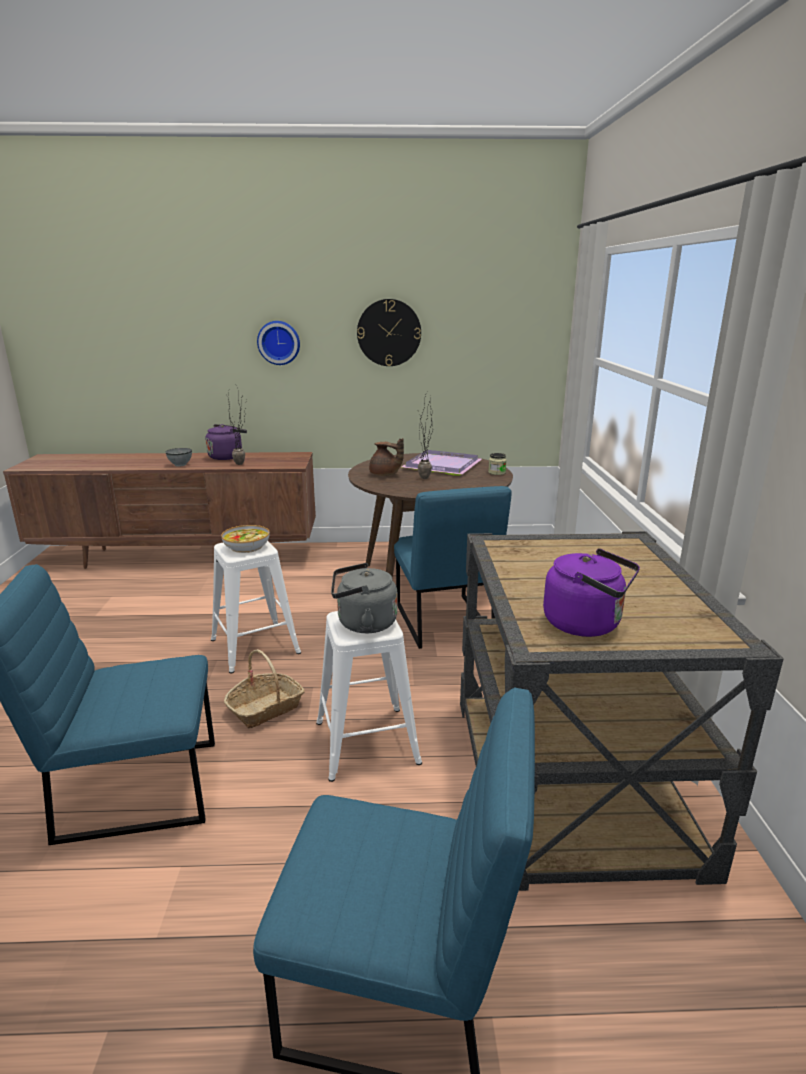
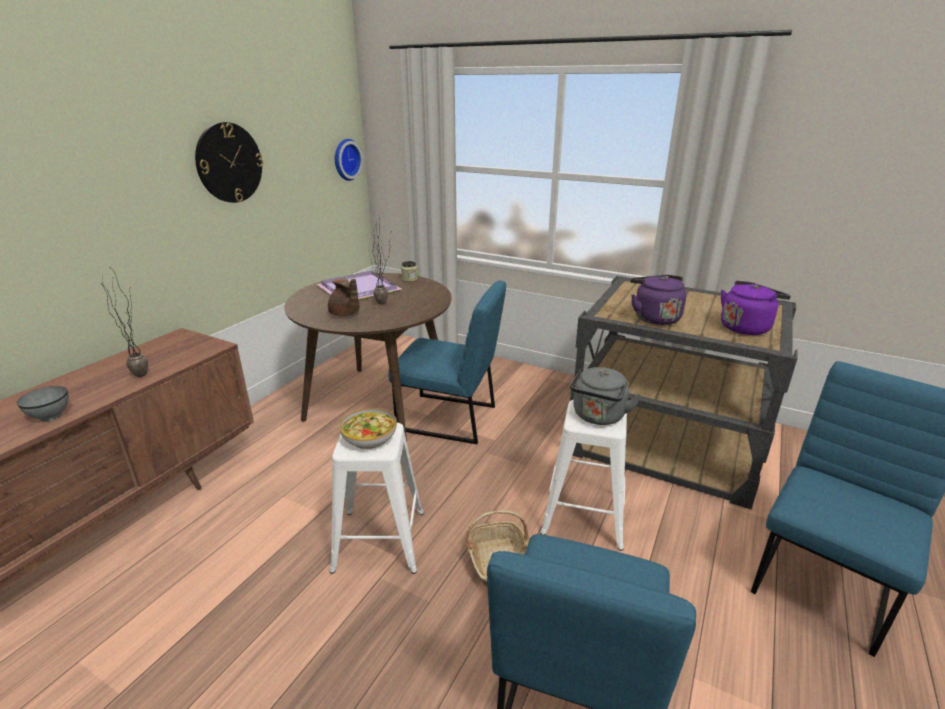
camera: 60 degrees left, 5 degrees up
purple kettle [206,424,247,460] -> purple kettle moved to [630,275,686,325]
wall clock [257,321,300,365] -> wall clock moved to [335,139,363,181]
brown teapot [369,438,404,476] -> brown teapot turned 75 degrees clockwise [328,279,360,316]

